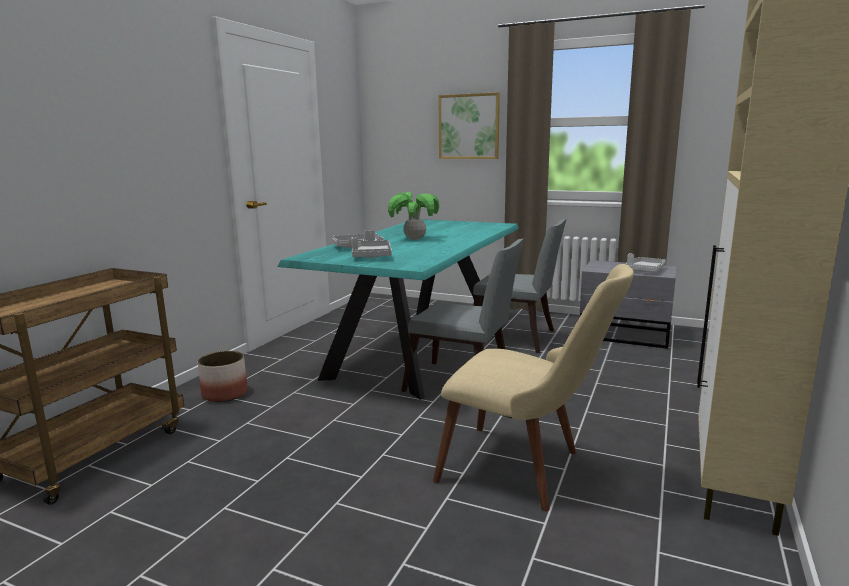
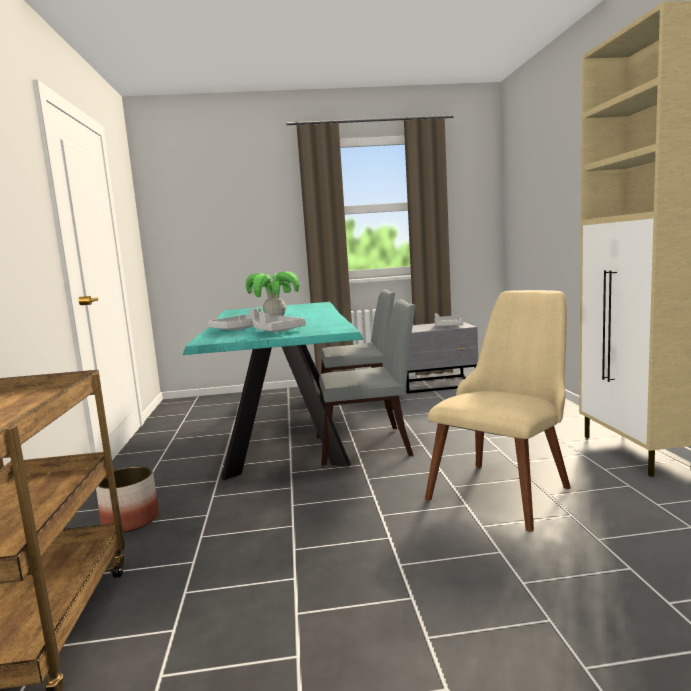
camera: 30 degrees left, 5 degrees down
beige chair [433,264,634,511] -> beige chair turned 45 degrees counterclockwise [425,290,571,532]
picture [439,92,500,159] -> none

